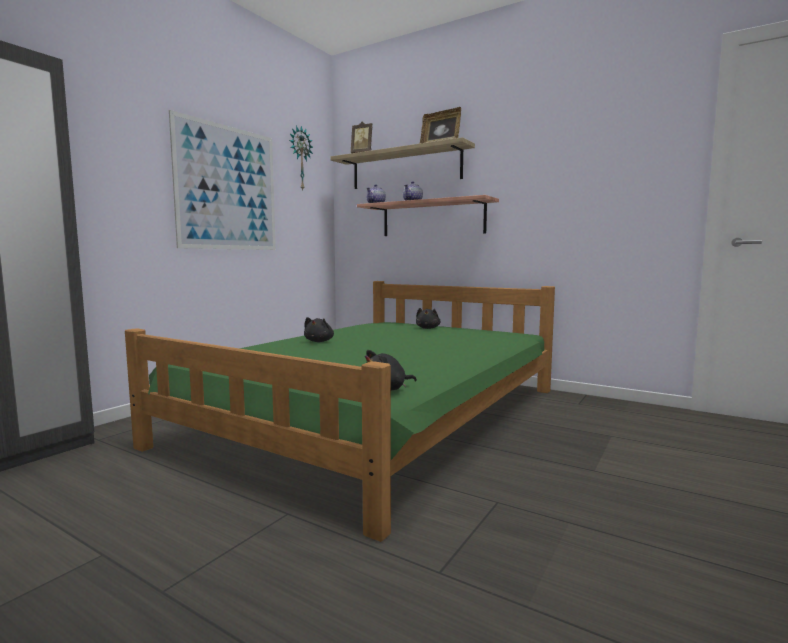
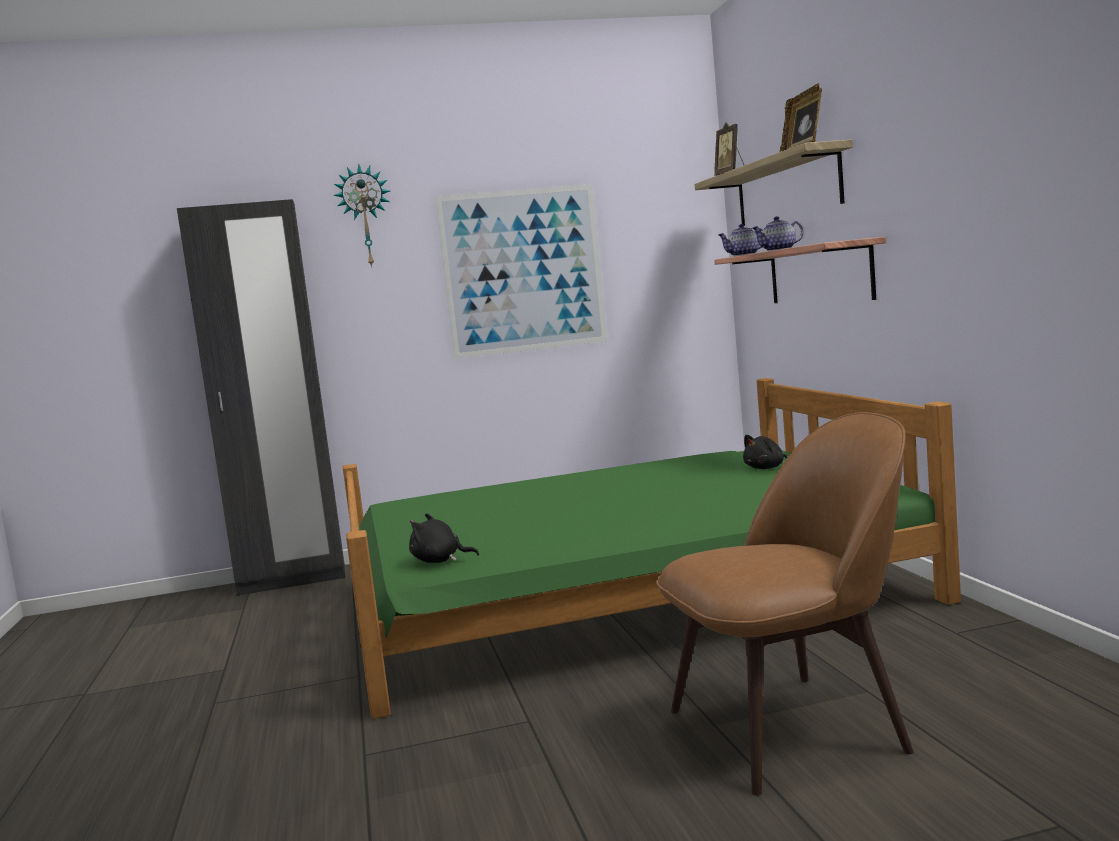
camera: 45 degrees right, 0 degrees up
wall clock [289,126,314,190] -> wall clock moved to [333,164,390,268]
black plush toy [304,317,334,342] -> none
none -> brown chair [656,412,914,796]

